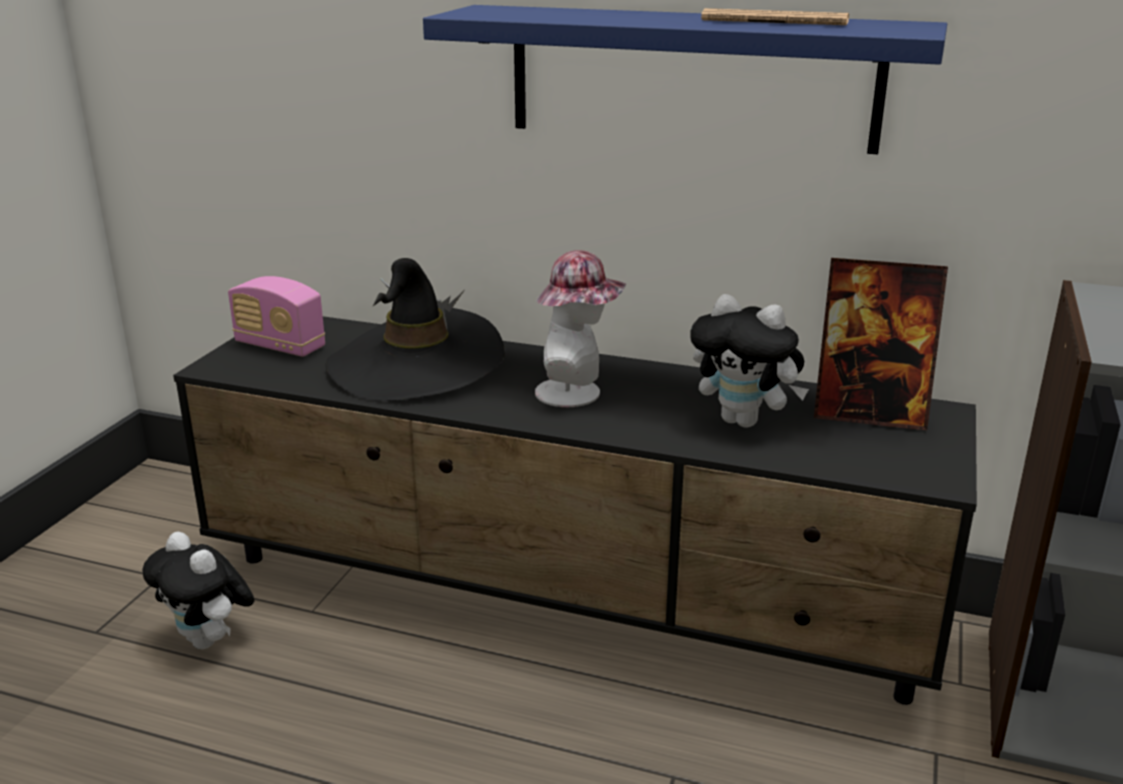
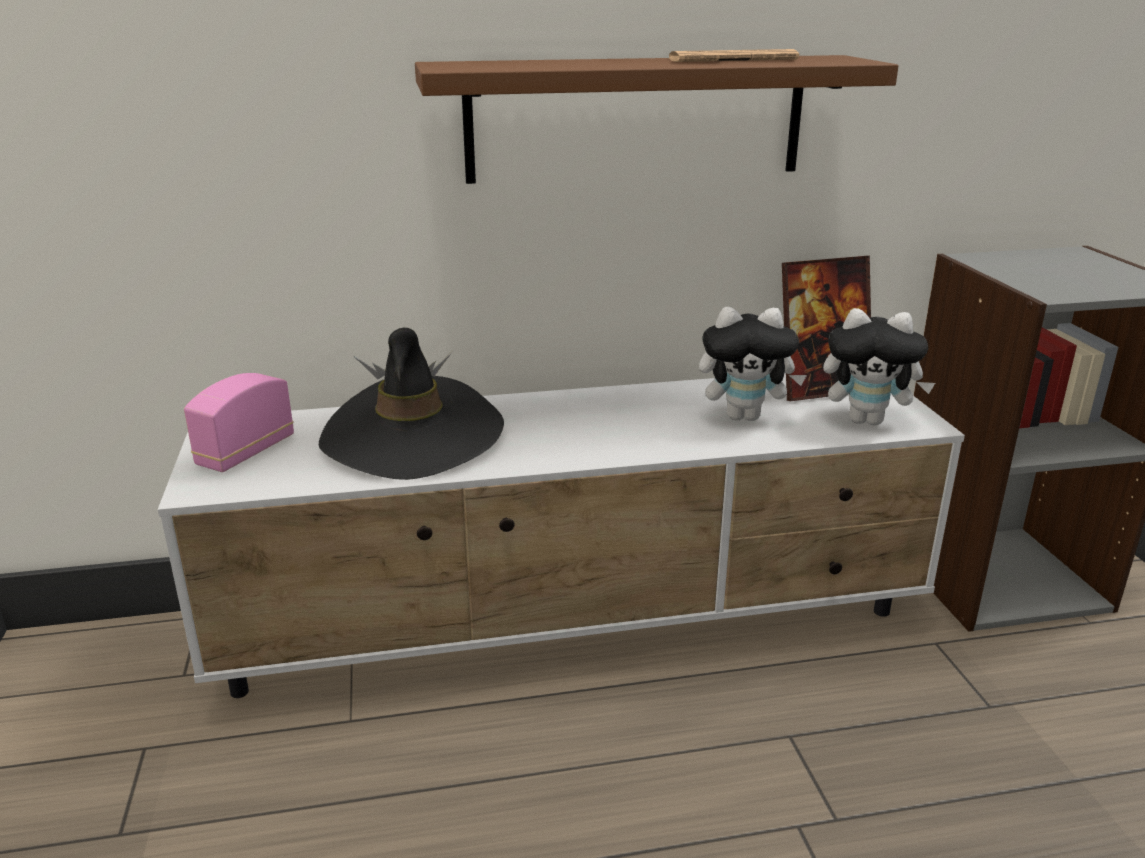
camera: 30 degrees left, 0 degrees up
plush toy [142,532,254,649] -> plush toy moved to [823,308,935,425]
black tv stand [173,316,977,705] -> white tv stand [158,373,965,698]
radio [228,276,325,357] -> radio turned 120 degrees clockwise [184,373,294,472]
blue shelf [423,5,947,154] -> brown shelf [415,55,898,184]
hat [535,250,627,407] -> none

